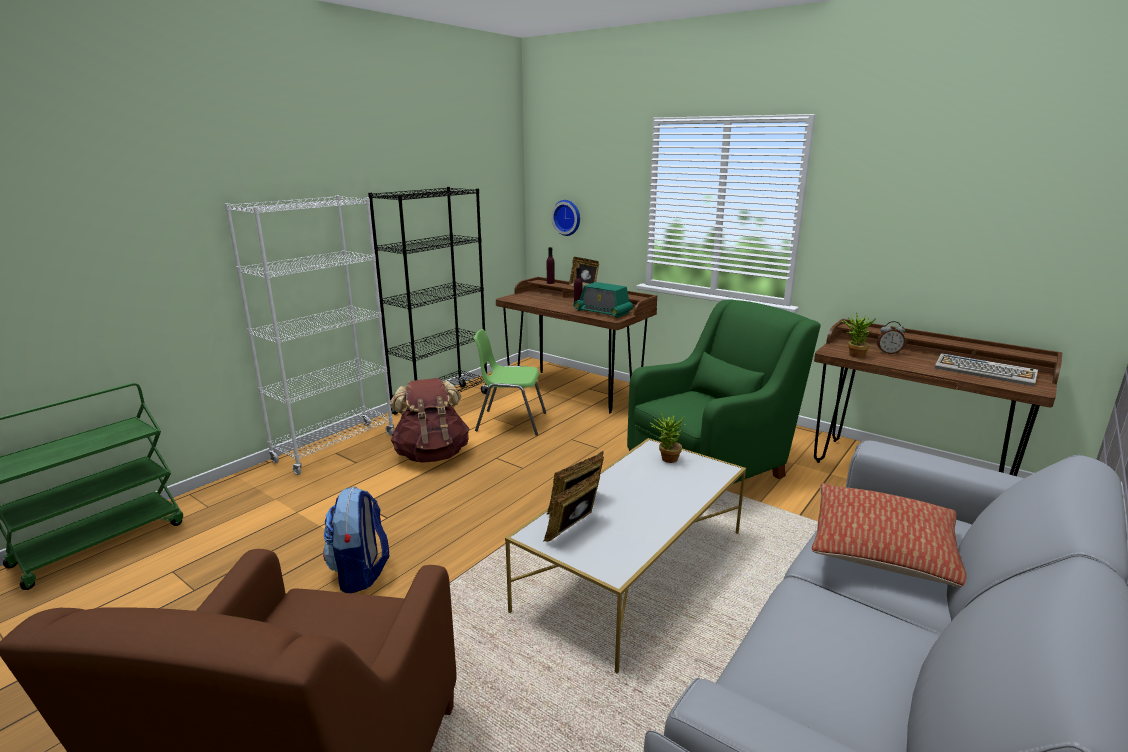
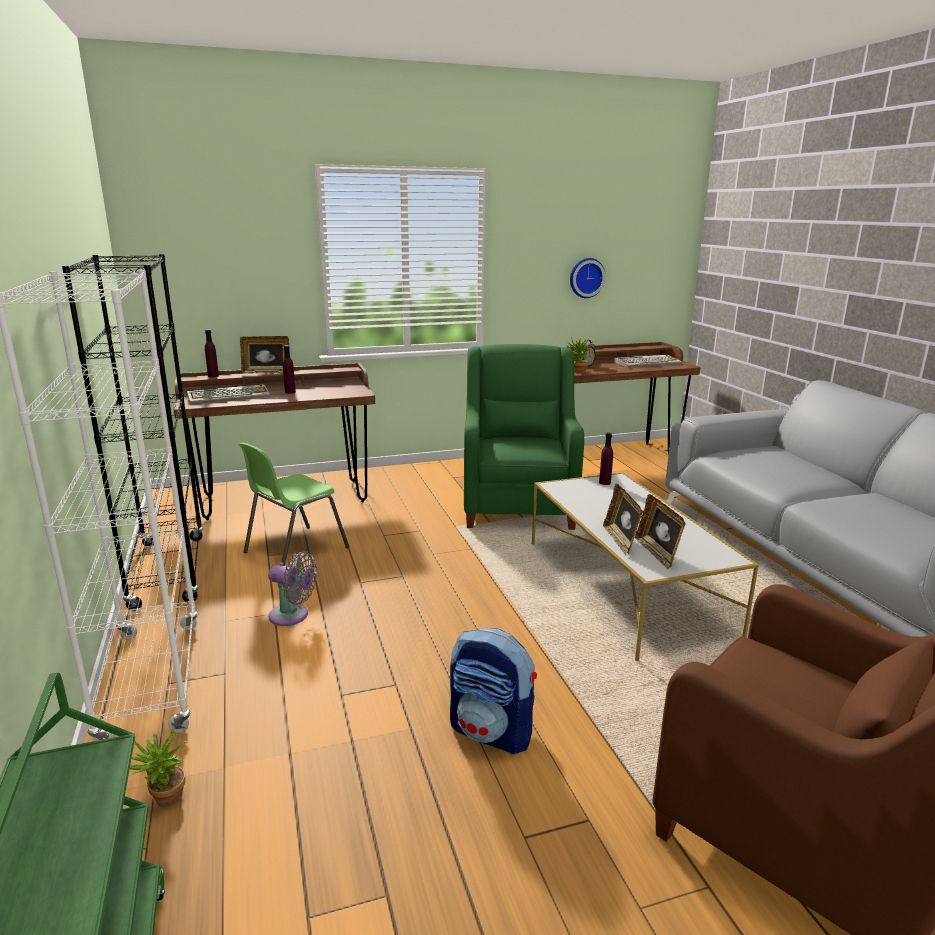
camera: 55 degrees left, 0 degrees up
brown backpack [390,378,470,463] -> grey fan [268,551,317,626]
wall clock [551,200,580,236] -> wall clock moved to [570,258,606,298]
radio [573,282,633,318] -> none
potted plant [650,412,685,463] -> potted plant moved to [130,727,187,807]
pillow [811,483,966,588] -> none
none -> keyboard [187,384,270,405]
none -> purple bottle [599,432,613,485]

